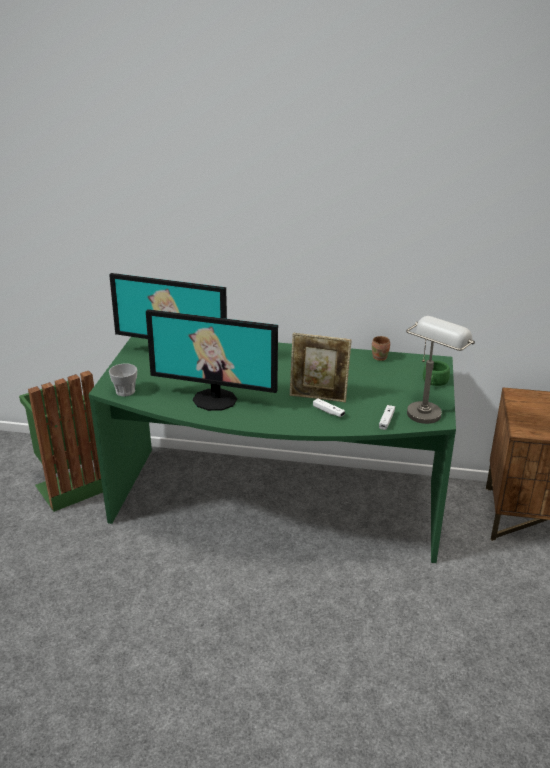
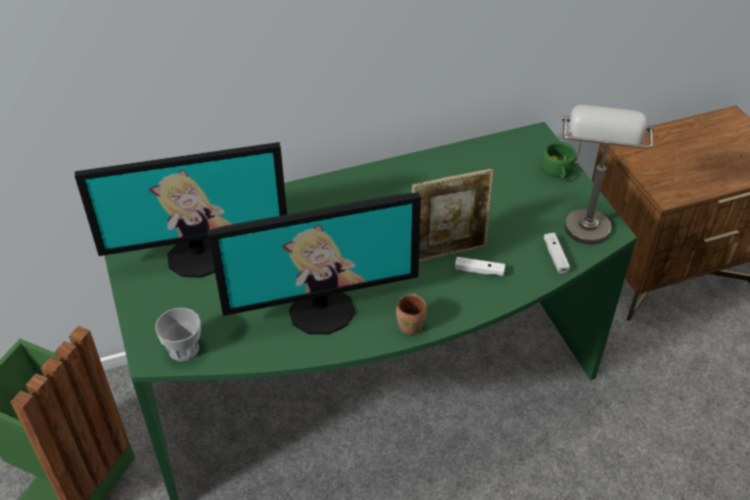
camera: 30 degrees left, 15 degrees up
brown mug [372,336,390,361] -> brown mug moved to [396,293,427,335]

